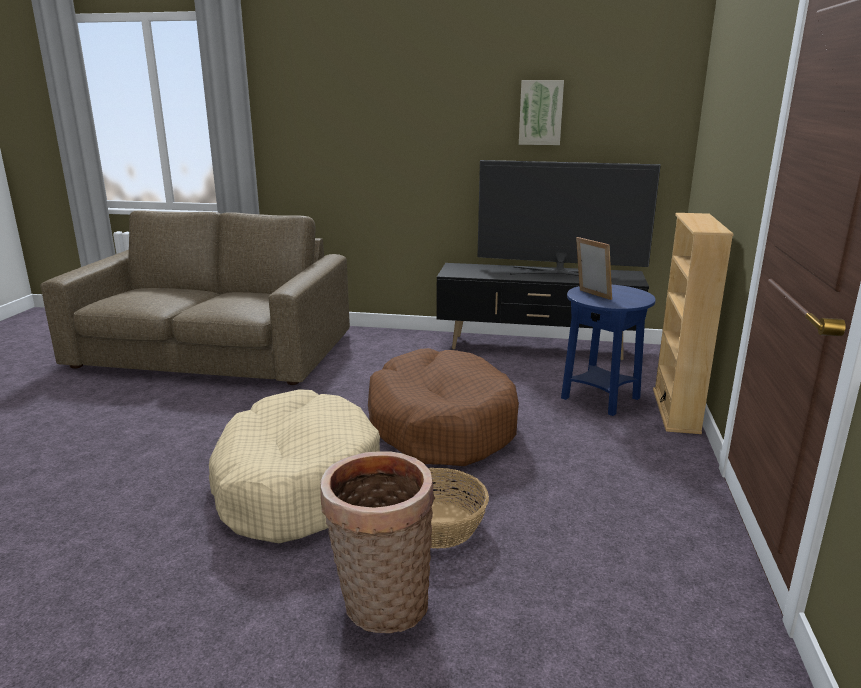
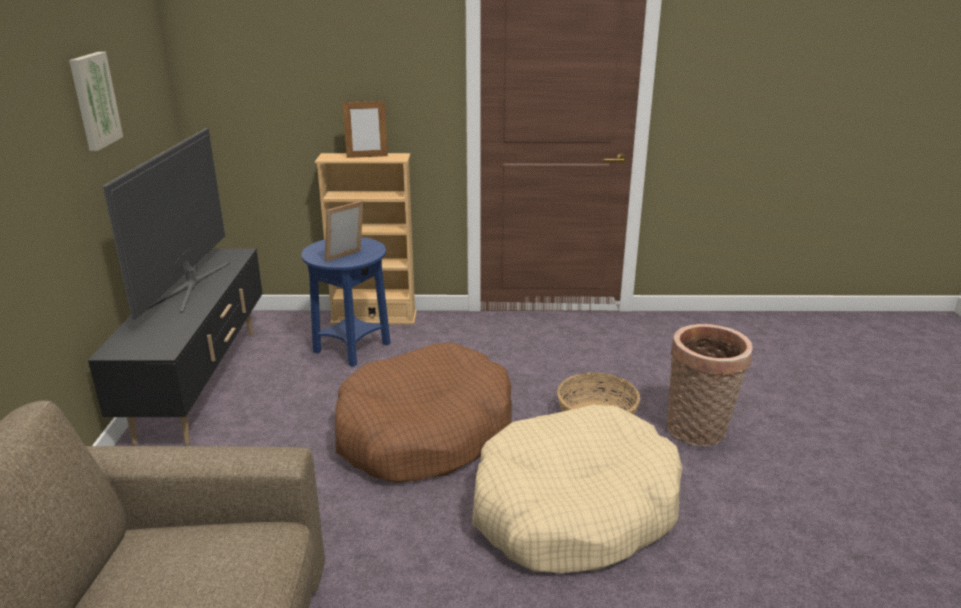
camera: 100 degrees left, 5 degrees up
none -> picture frame [342,100,388,158]

